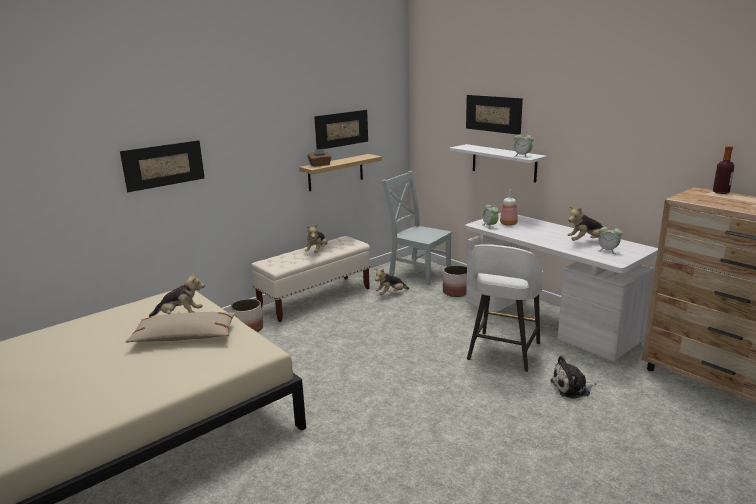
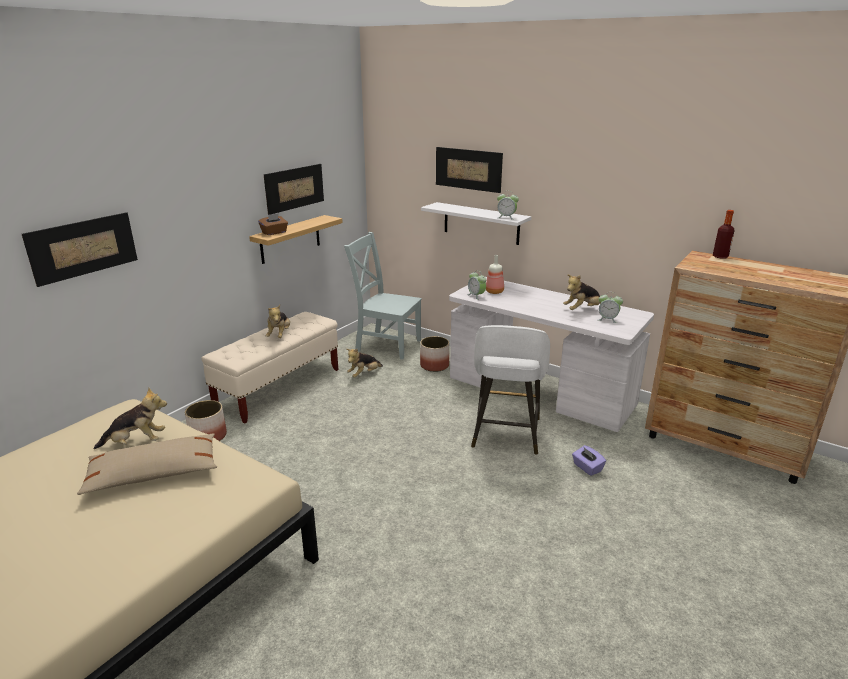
camera: 15 degrees left, 5 degrees up
plush toy [550,356,596,399] -> purple tissue box [572,445,606,476]

